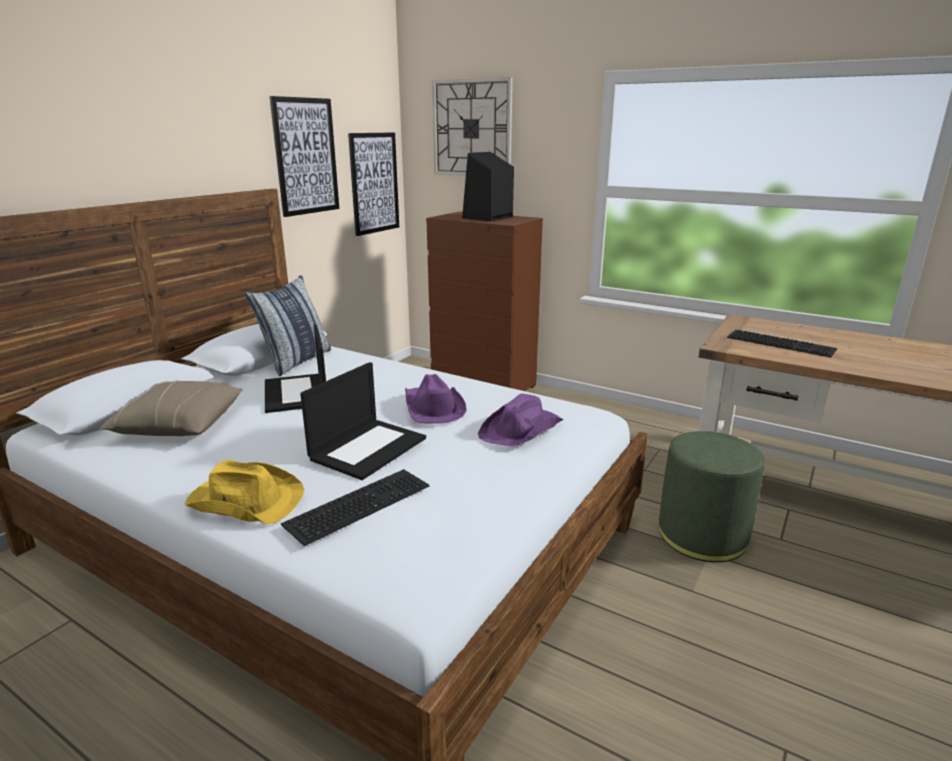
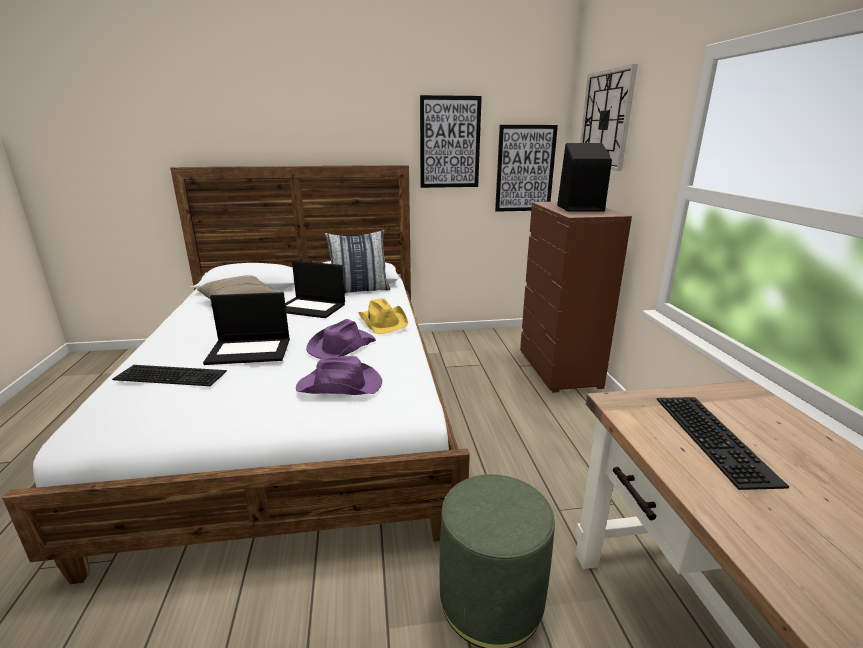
camera: 50 degrees right, 0 degrees up
yellow hat [184,460,305,525] -> yellow hat moved to [358,298,408,334]
laptop [265,325,326,413] -> laptop turned 105 degrees counterclockwise [285,260,345,318]

